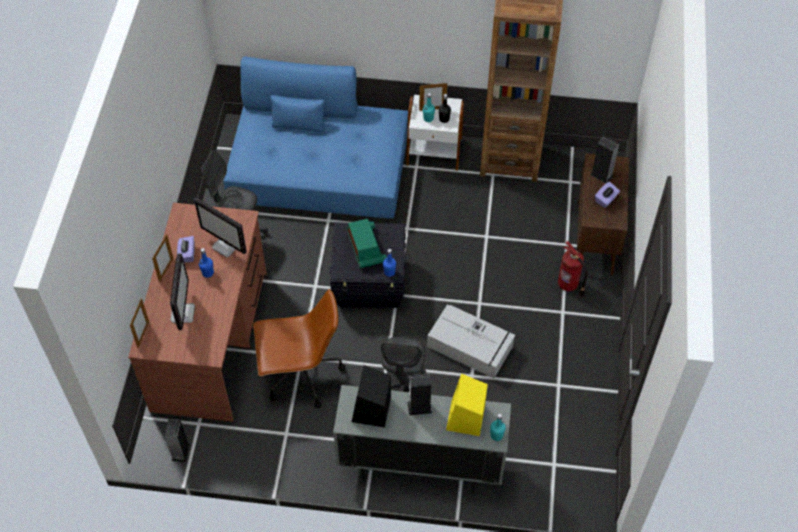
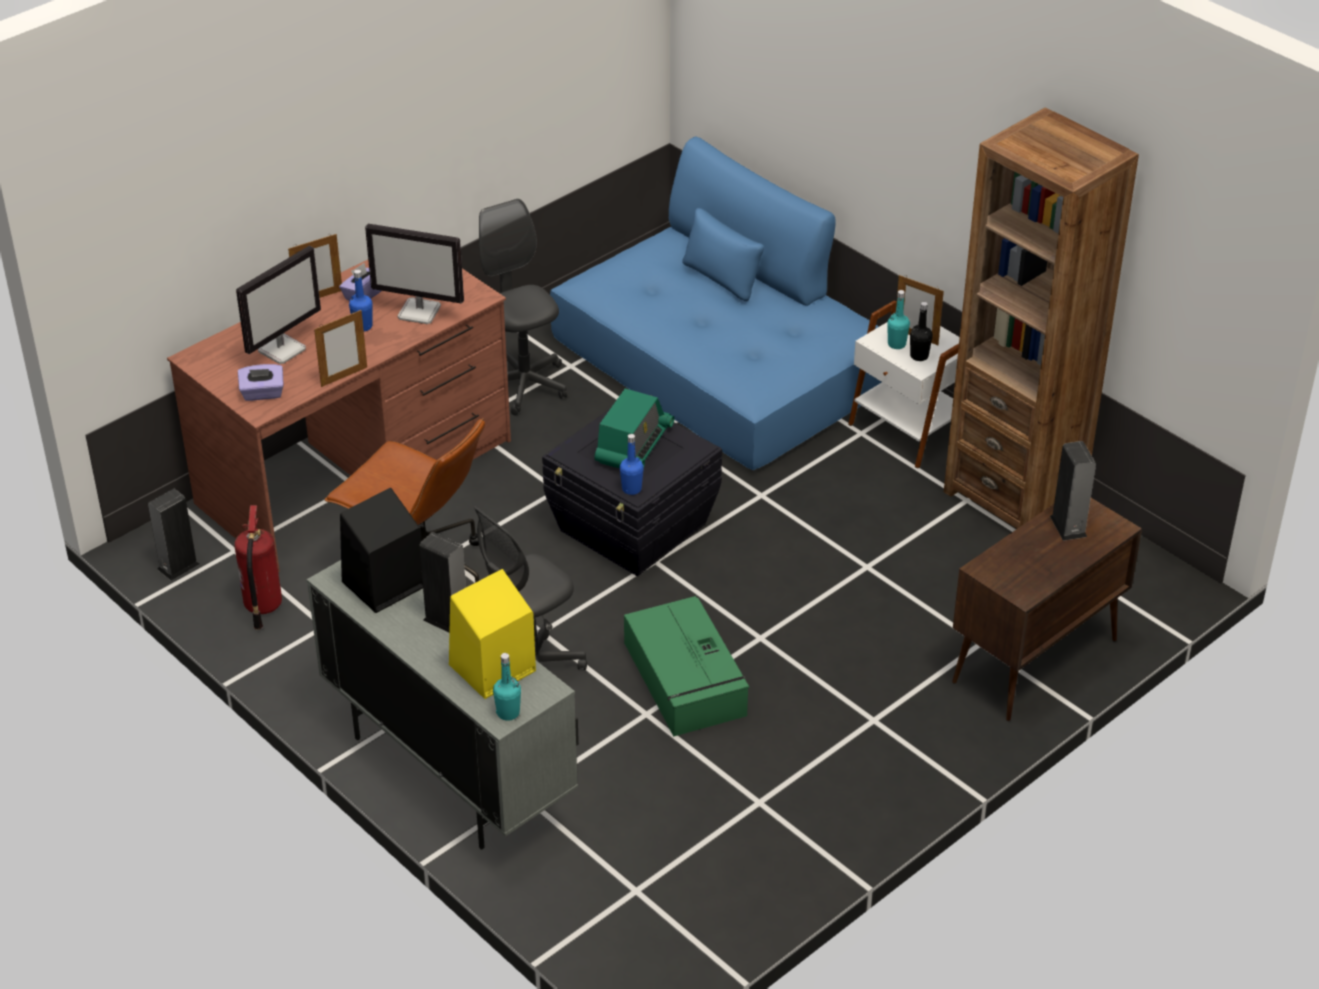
camera: 40 degrees right, 15 degrees down
picture frame [130,298,149,348] -> picture frame moved to [314,310,367,387]
monitor [194,198,247,257] -> monitor turned 60 degrees counterclockwise [365,224,464,324]
grey storage box [427,304,515,378] -> green storage box [624,596,749,736]
fire extinguisher [558,241,588,298] -> fire extinguisher moved to [234,505,282,630]
purple tissue box [595,182,620,208] -> purple tissue box moved to [238,364,284,401]

